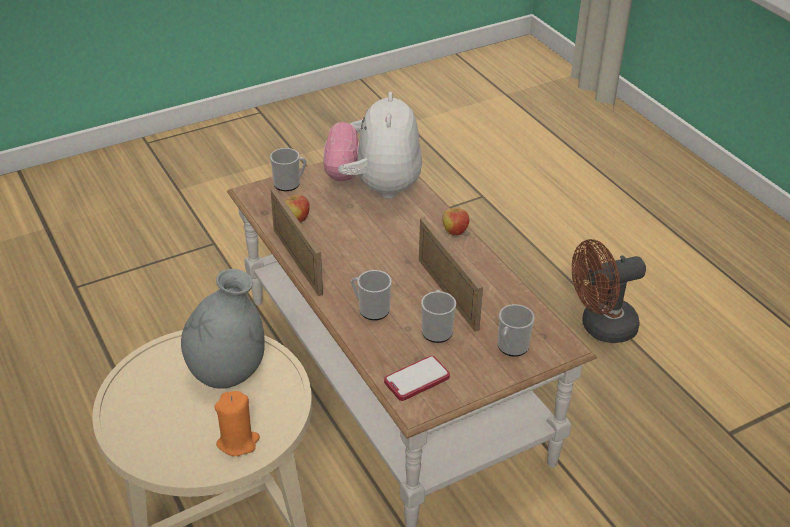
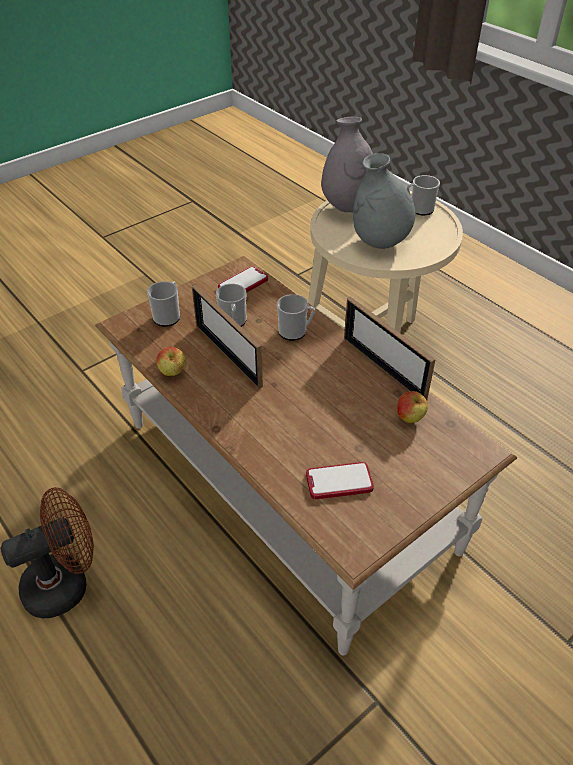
camera: 170 degrees right, 5 degrees up
orange candle [215,391,260,456] -> grey vase [321,117,373,213]
mug [270,148,307,191] -> mug moved to [407,175,440,215]
plush toy [324,92,422,199] -> phone [306,462,374,499]
apple [442,204,469,236] -> apple moved to [156,347,186,376]

